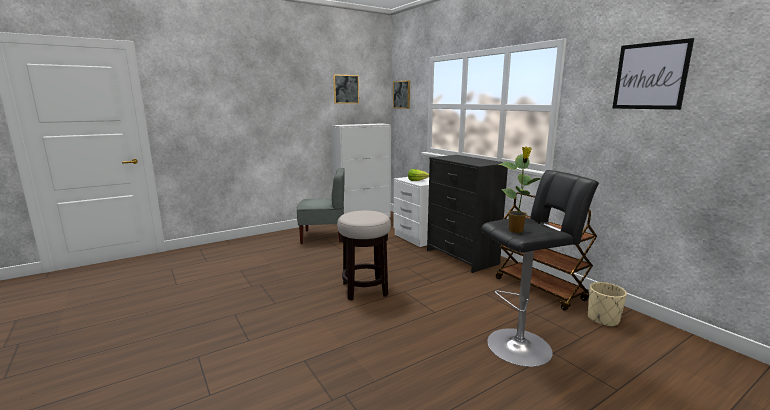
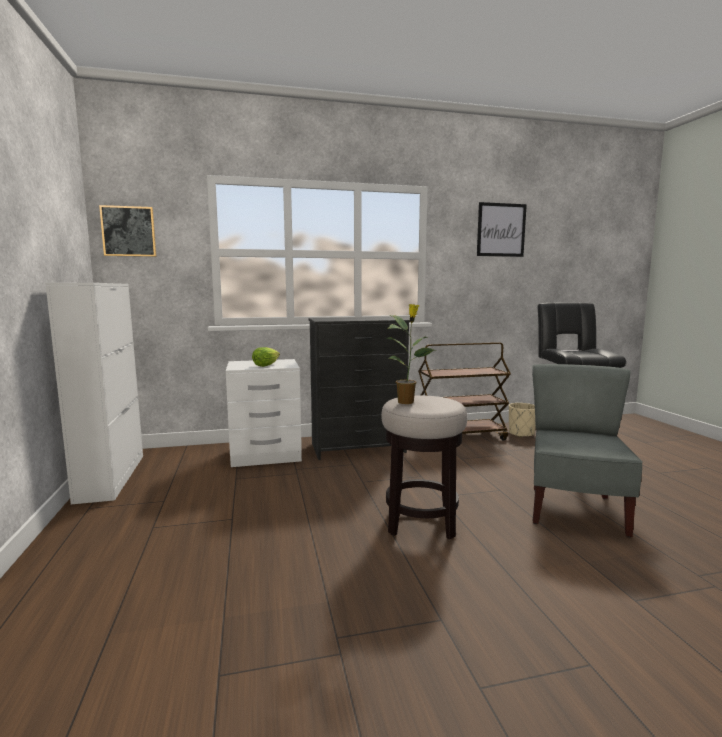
camera: 70 degrees left, 5 degrees down
grey chair [297,168,345,244] -> grey chair moved to [532,364,643,537]
picture [333,74,359,104] -> none
potted plant [498,147,545,233] -> potted plant moved to [386,304,437,404]

